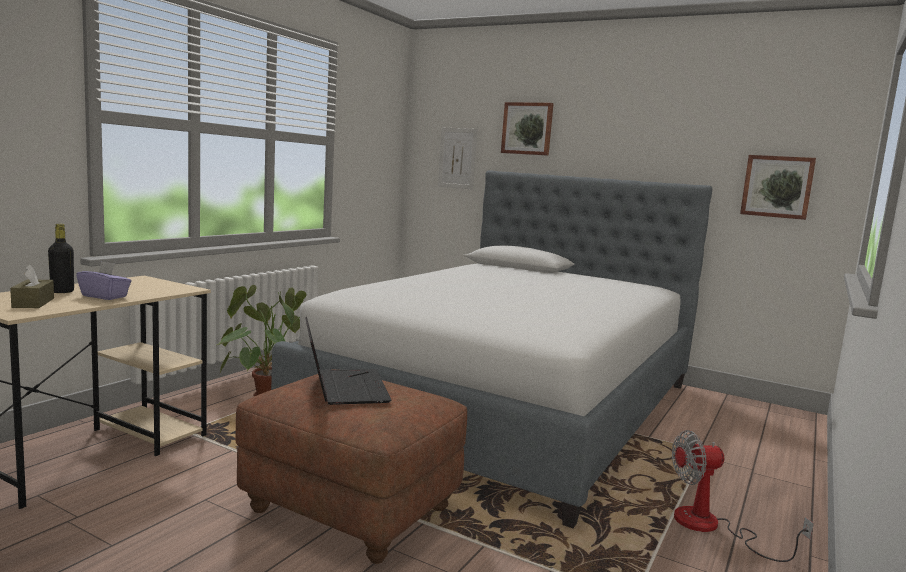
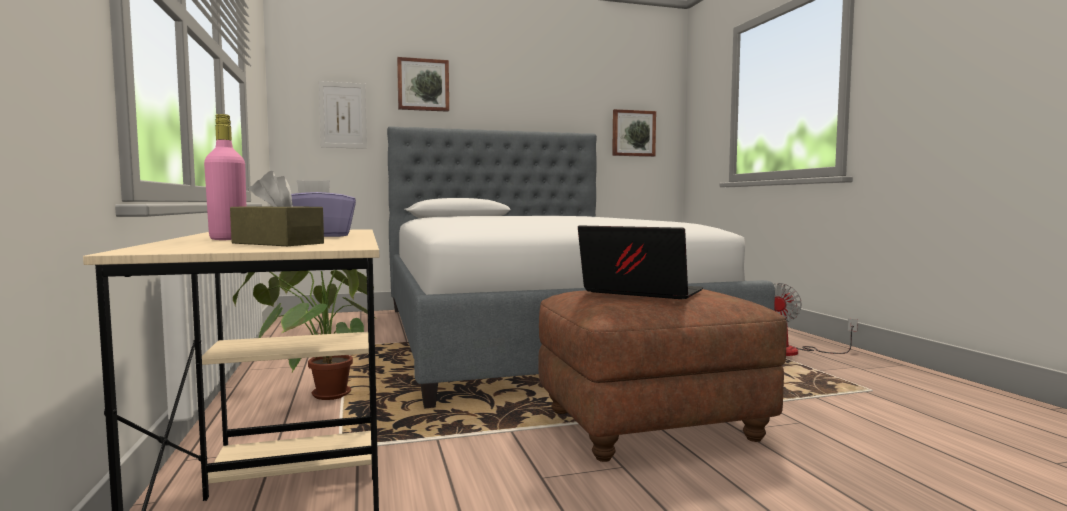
camera: 45 degrees left, 5 degrees down
black bottle [48,224,74,293] -> pink bottle [204,114,246,240]

